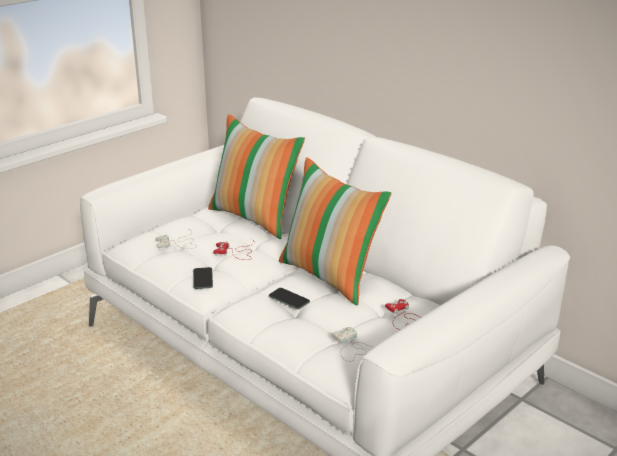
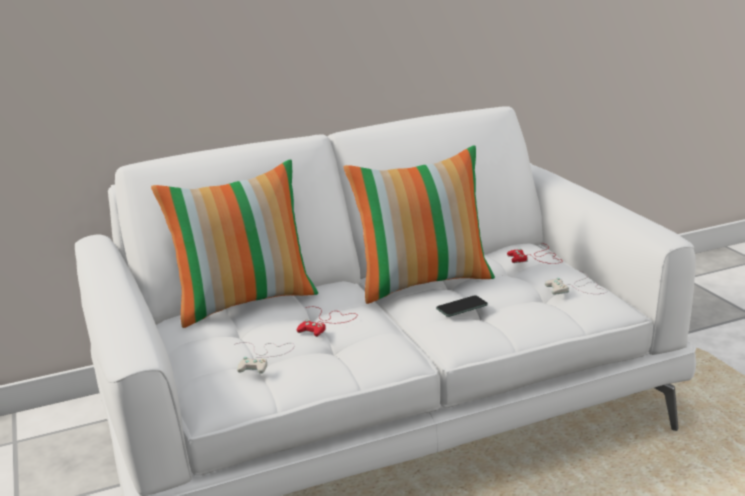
camera: 65 degrees left, 5 degrees down
phone [193,267,213,289] -> none

